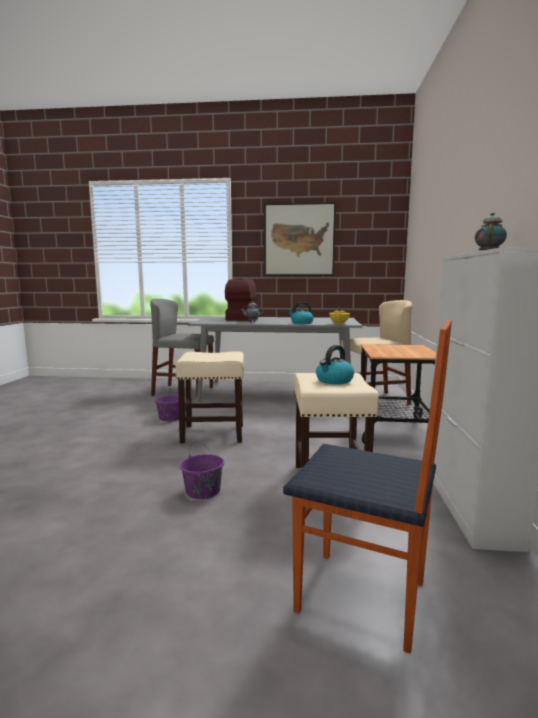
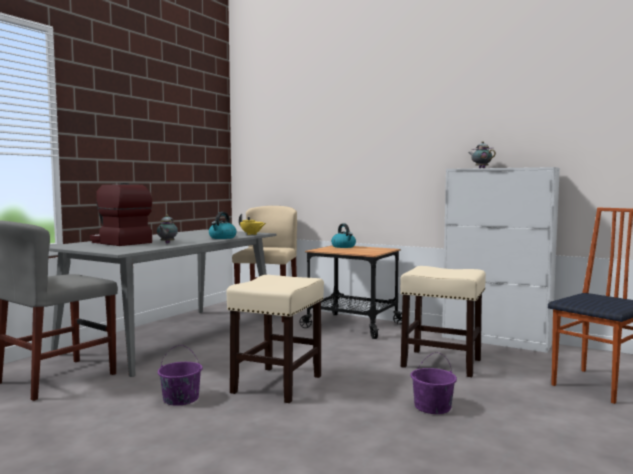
camera: 65 degrees left, 5 degrees down
picture [264,202,336,276] -> none
kettle [316,345,354,384] -> kettle moved to [331,223,356,248]

